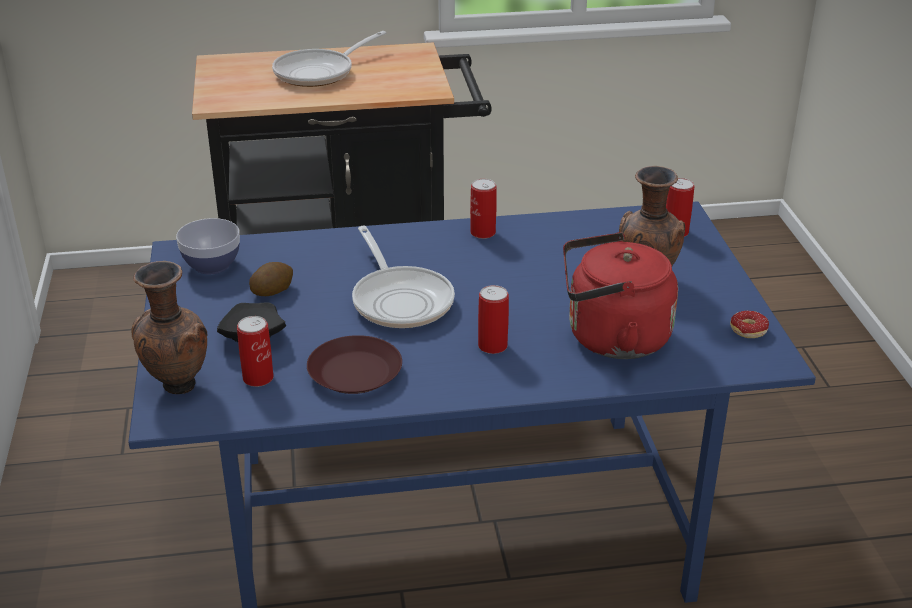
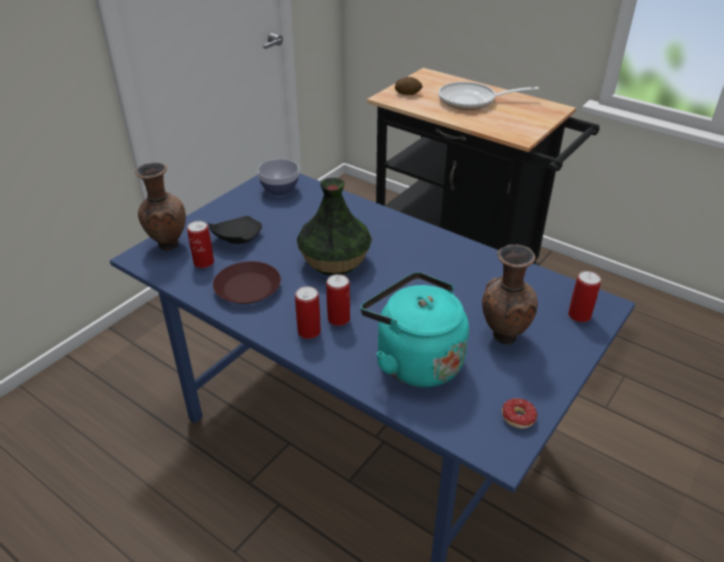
camera: 45 degrees right, 5 degrees up
potato [249,262,293,296] -> potato moved to [395,77,423,95]
frying pan [352,226,455,328] -> vase [297,178,372,275]
can [470,179,497,239] -> can moved to [295,286,321,339]
red kettle [563,232,678,359] -> turquoise kettle [361,272,469,388]

